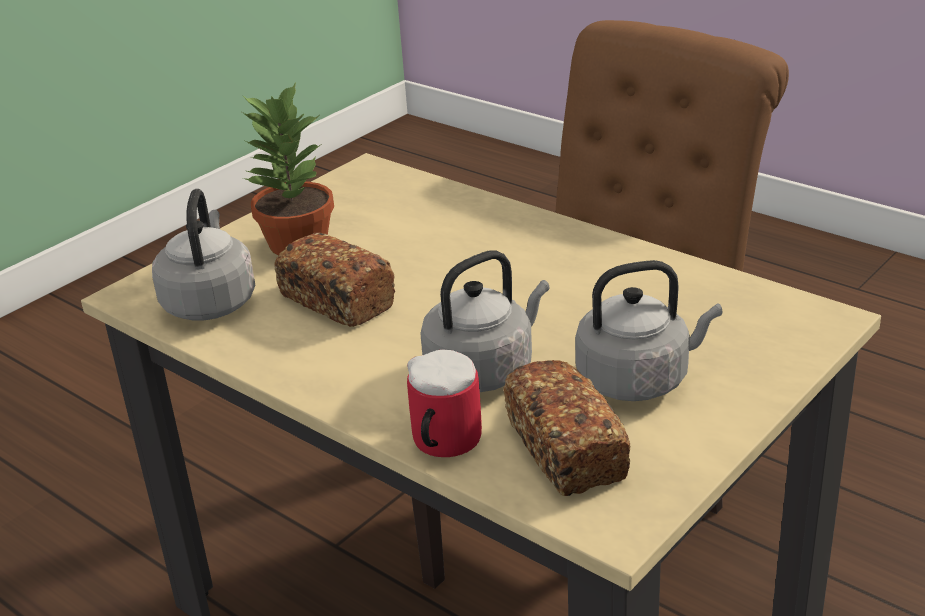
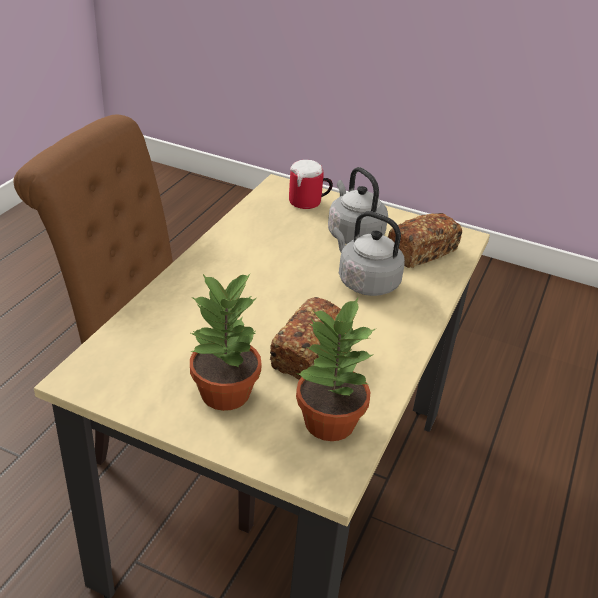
camera: 110 degrees left, 5 degrees up
grey kettle [152,189,255,320] -> potted plant [296,298,375,441]
mug [407,350,482,457] -> mug moved to [289,160,333,209]

